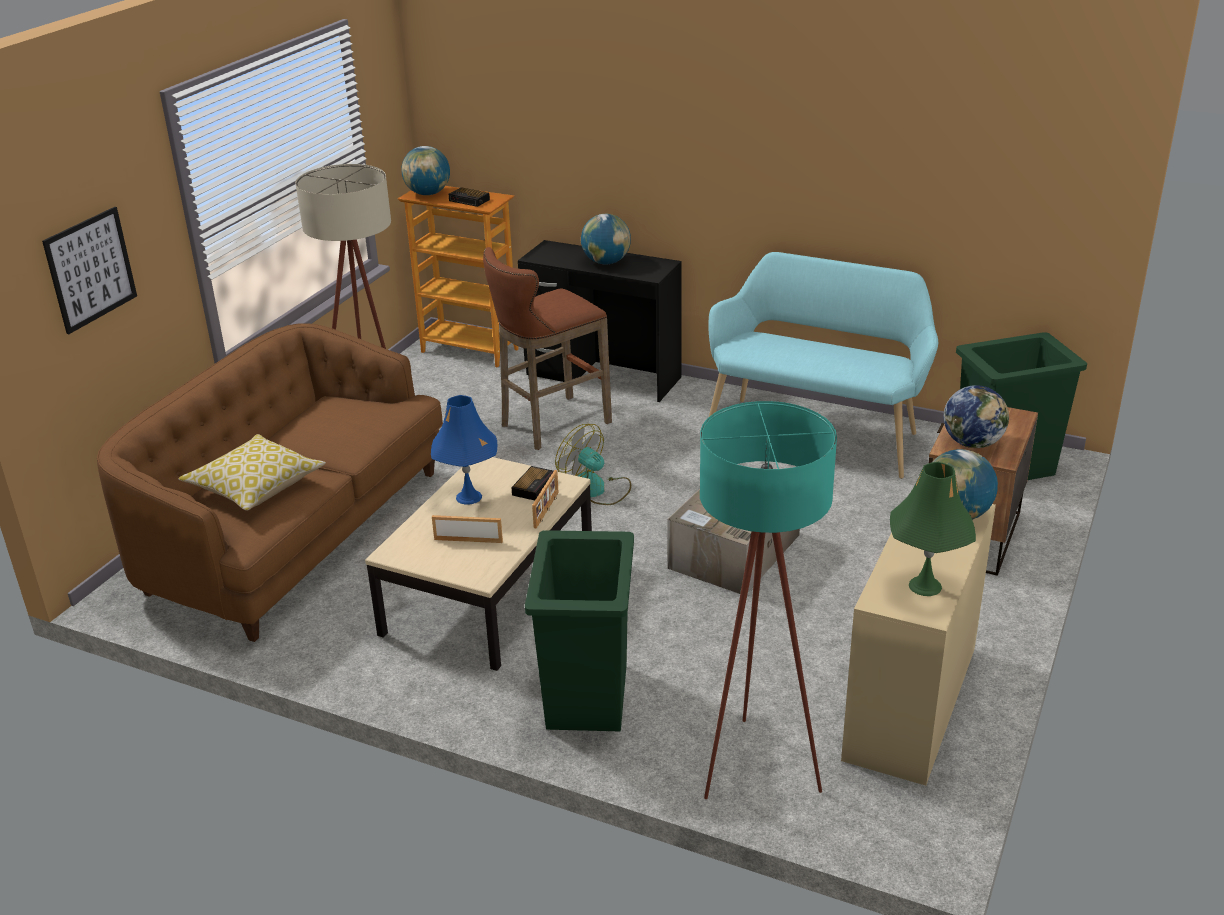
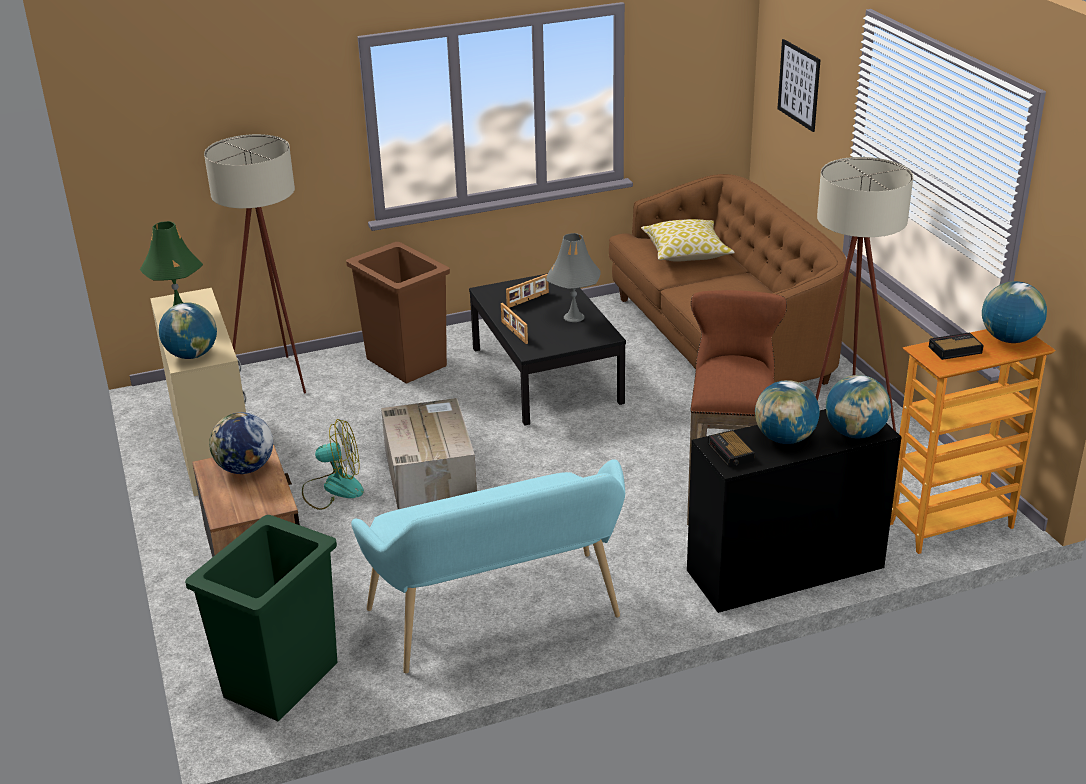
camera: 135 degrees right, 0 degrees up
beige coffee table [365,457,592,671] -> black coffee table [469,274,626,426]
blue table lamp [431,395,497,505] -> grey table lamp [546,233,601,322]
alarm clock [511,466,554,501] -> alarm clock moved to [708,430,755,467]
green trash can [525,530,634,731] -> brown trash can [346,242,450,384]
fan [555,424,631,505] -> fan moved to [302,419,364,510]
turquoise floor lamp [700,401,837,799] -> beige floor lamp [204,134,306,394]
none -> globe [826,375,891,439]

